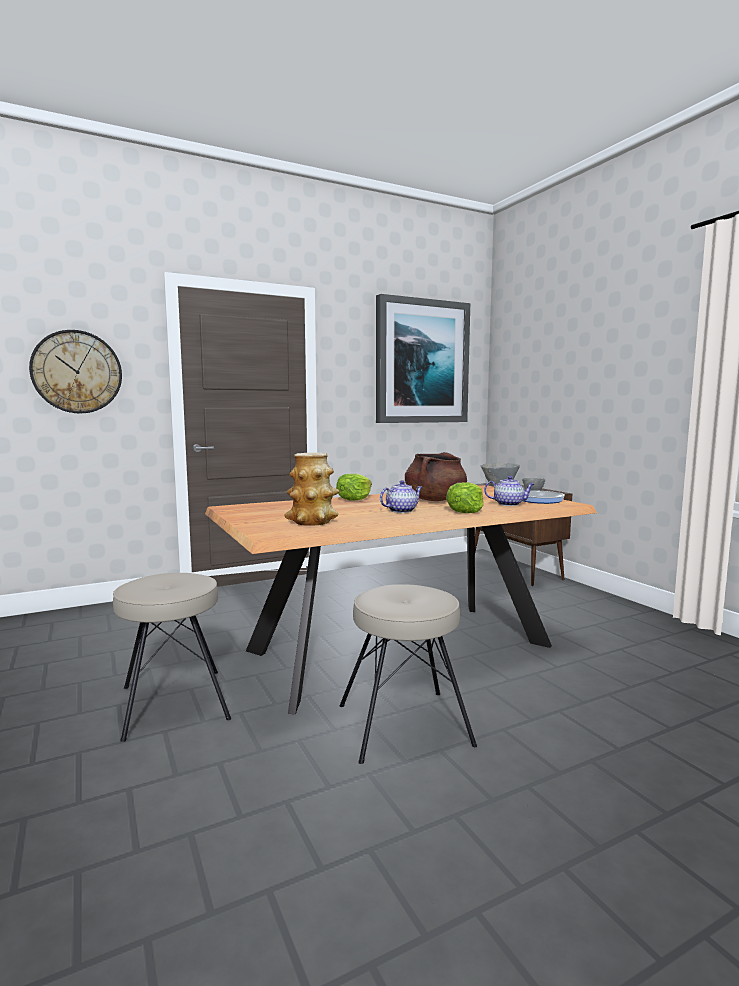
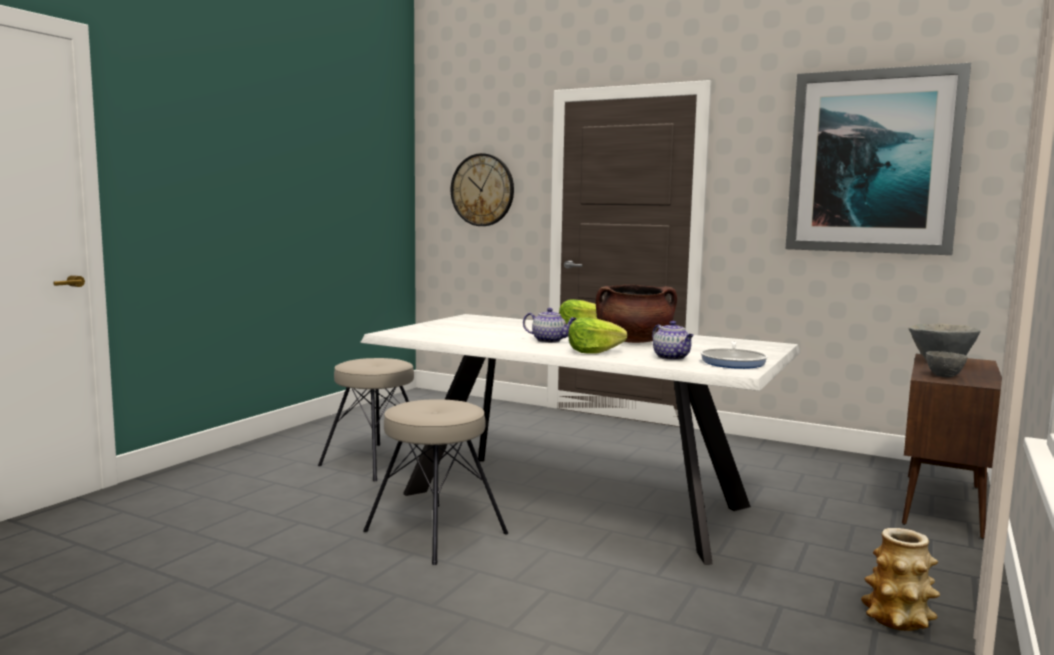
camera: 55 degrees right, 0 degrees up
brown dining table [205,485,597,714] -> white dining table [360,314,800,565]
vase [284,453,340,526] -> vase moved to [861,528,940,631]

